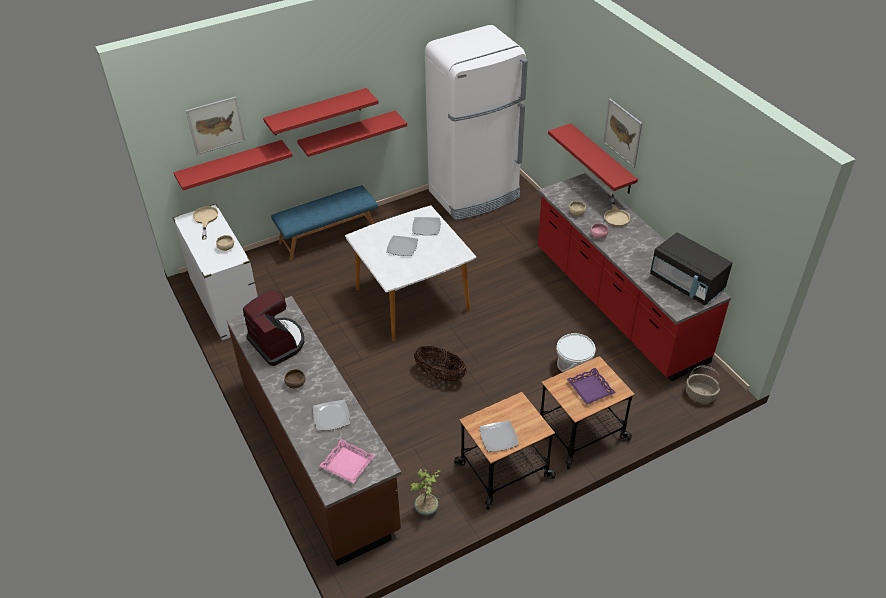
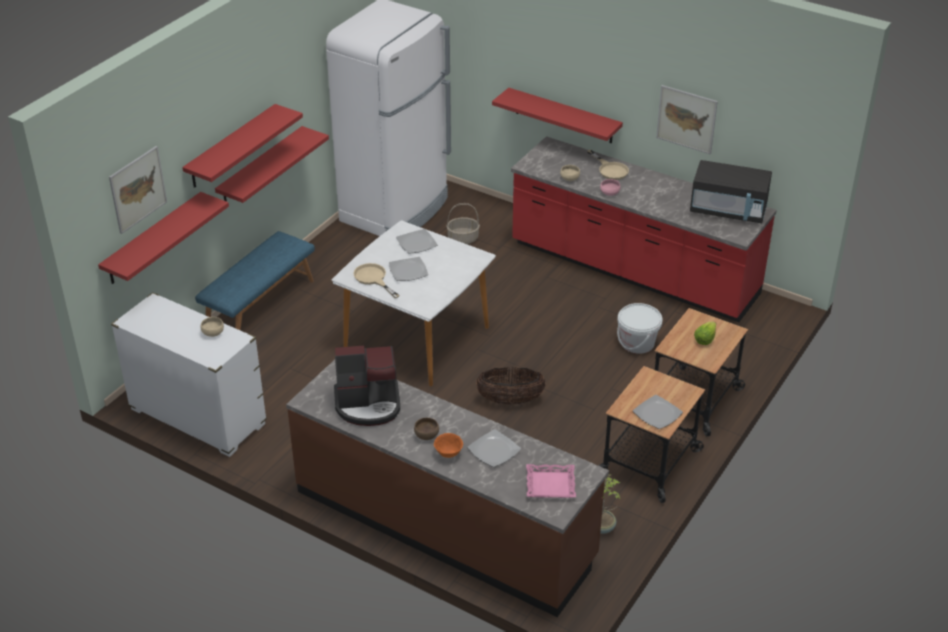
camera: 30 degrees left, 5 degrees down
beige frying pan [192,206,218,239] -> beige frying pan moved to [353,263,400,298]
coffee machine [243,289,304,366] -> coffee machine turned 150 degrees clockwise [334,346,400,426]
purple tray [567,368,616,405] -> lettuce [694,321,716,345]
picture [603,99,642,168] -> picture moved to [656,85,718,155]
basket [686,366,720,403] -> basket moved to [446,203,480,244]
none -> orange bowl [434,433,463,458]

